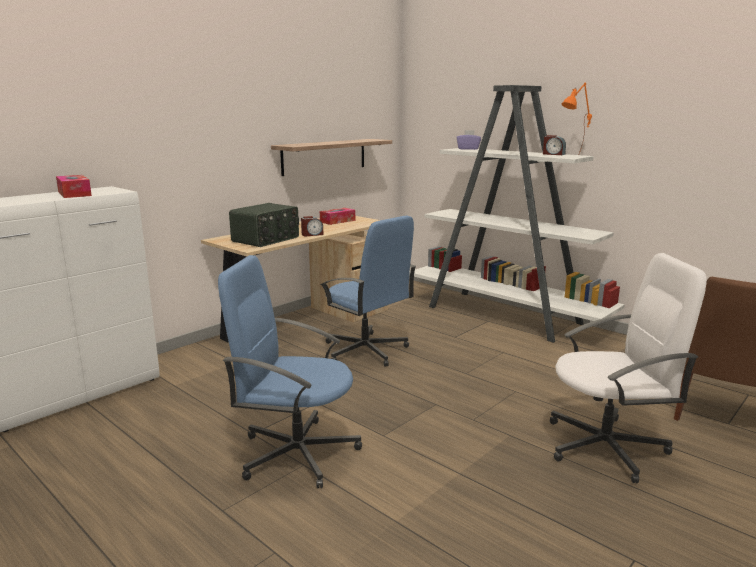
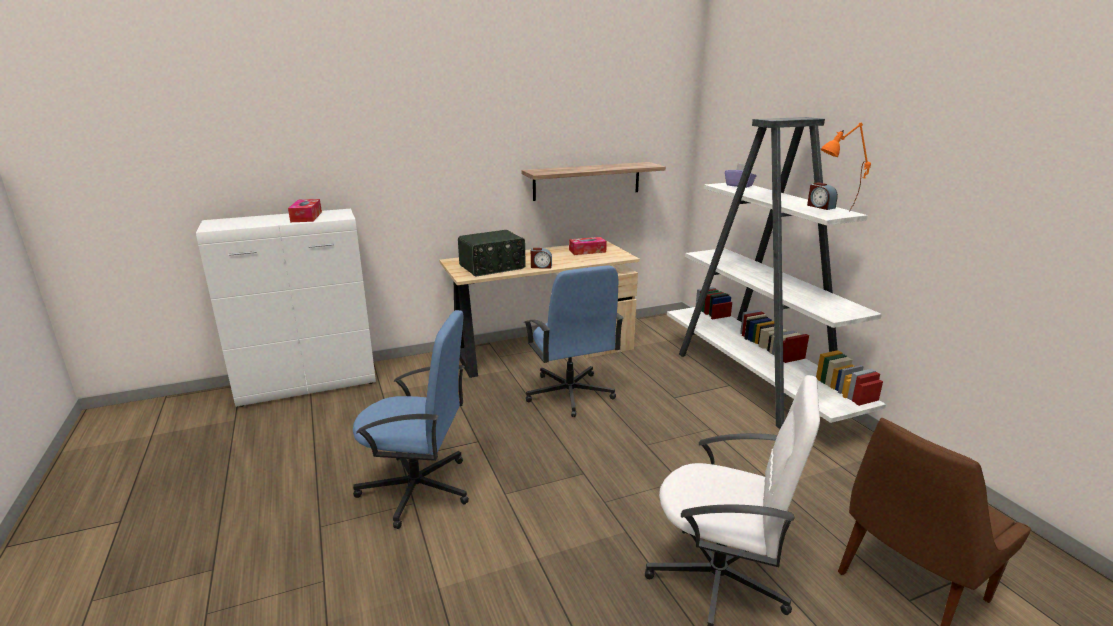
camera: 25 degrees right, 5 degrees up
blue office chair [218,255,362,488] -> blue office chair turned 150 degrees clockwise [353,310,469,529]

